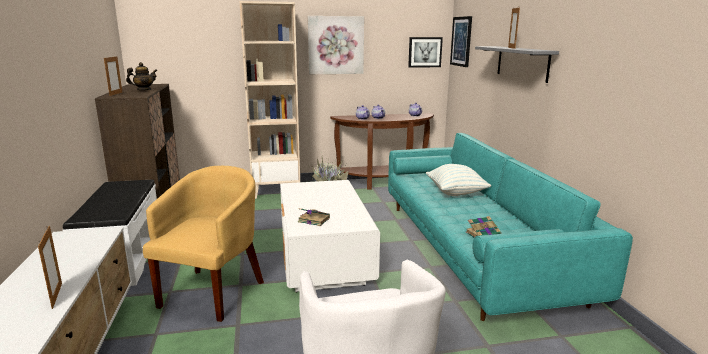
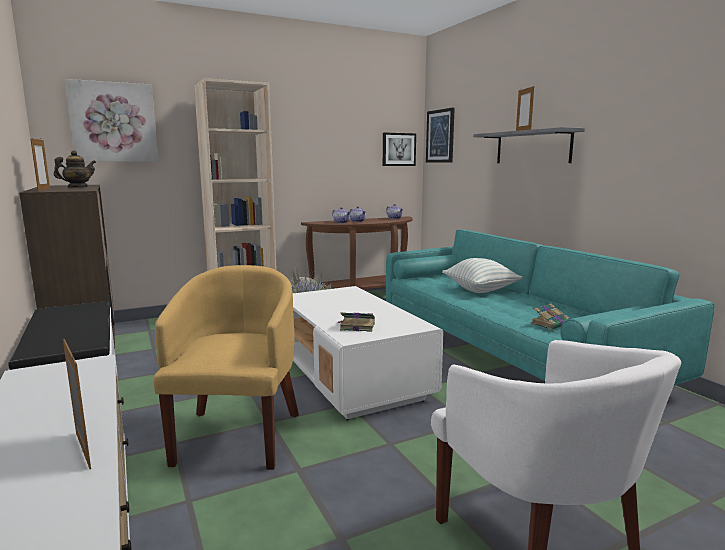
camera: 15 degrees left, 5 degrees down
picture [308,16,364,74] -> picture moved to [65,79,159,162]

